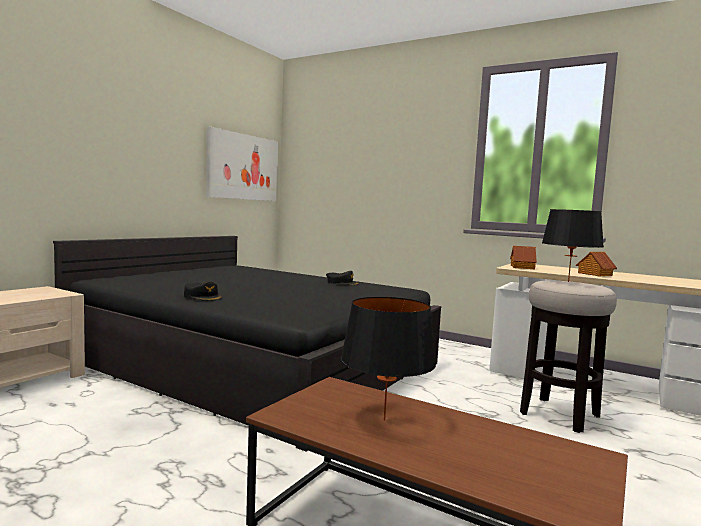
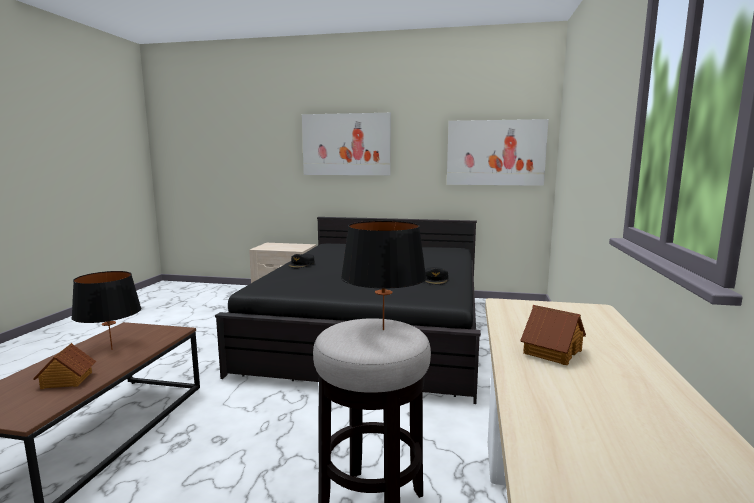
camera: 70 degrees right, 5 degrees up
toy house [510,246,537,269] -> toy house moved to [33,343,96,389]
none -> picture [302,113,391,175]

